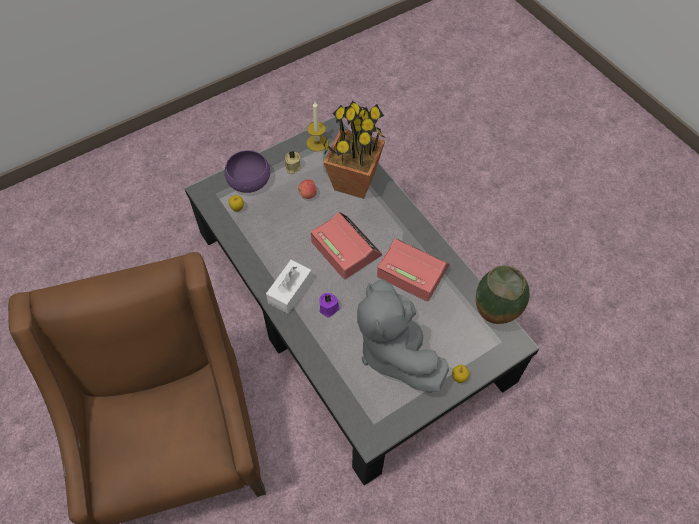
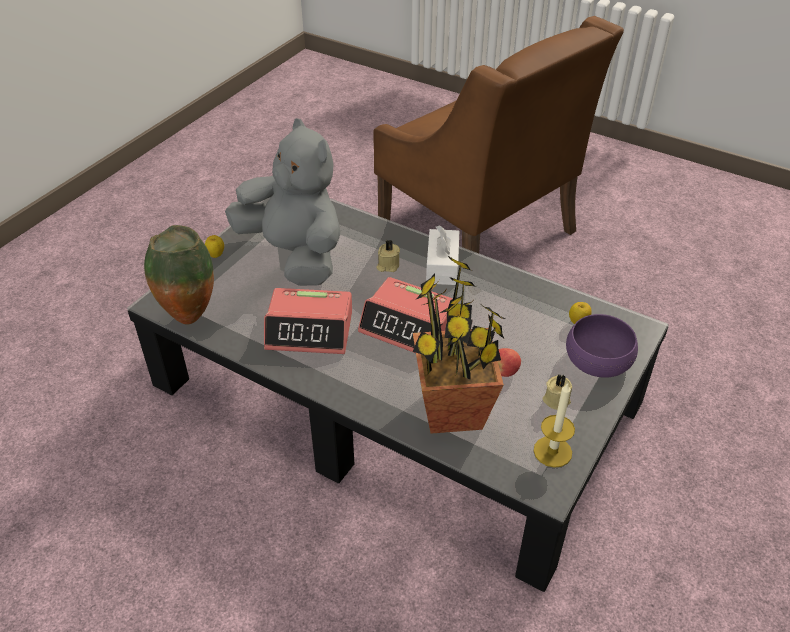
camera: 155 degrees right, 15 degrees down
purple candle [319,293,340,317] -> beige candle [376,240,400,272]

